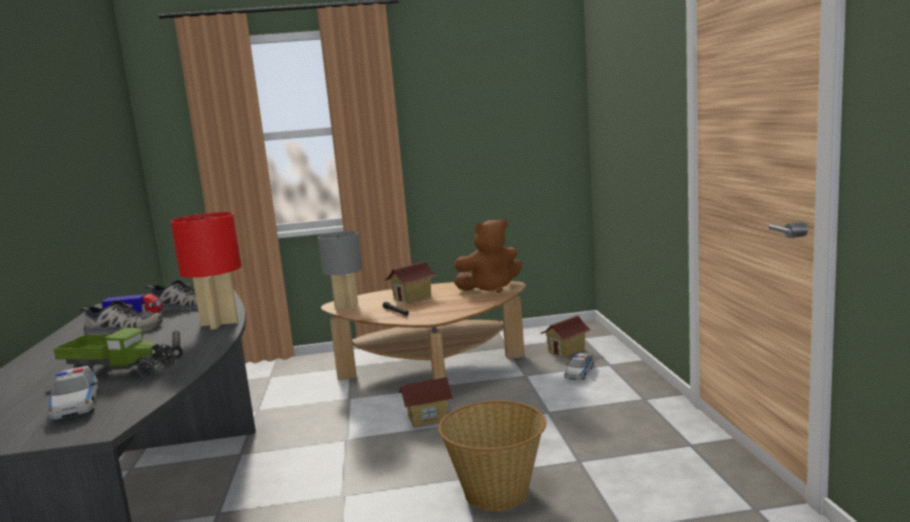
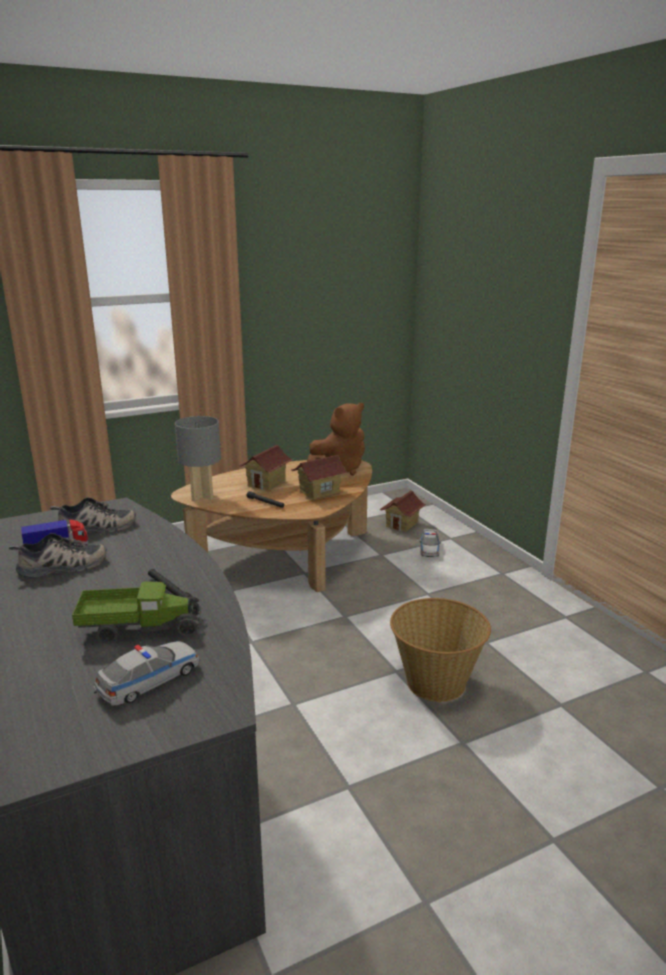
camera: 20 degrees left, 10 degrees up
toy car [45,366,99,420] -> toy car turned 90 degrees counterclockwise [94,641,199,705]
red table lamp [170,212,242,330] -> none
toy house [398,377,454,427] -> toy house moved to [291,455,348,500]

